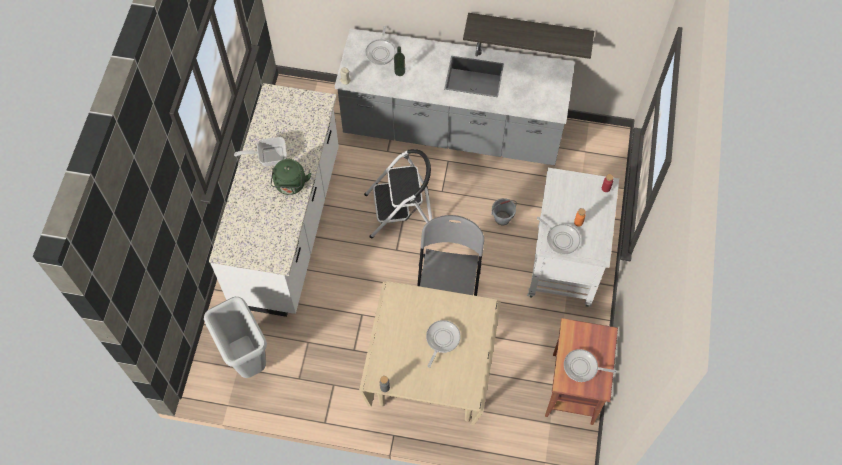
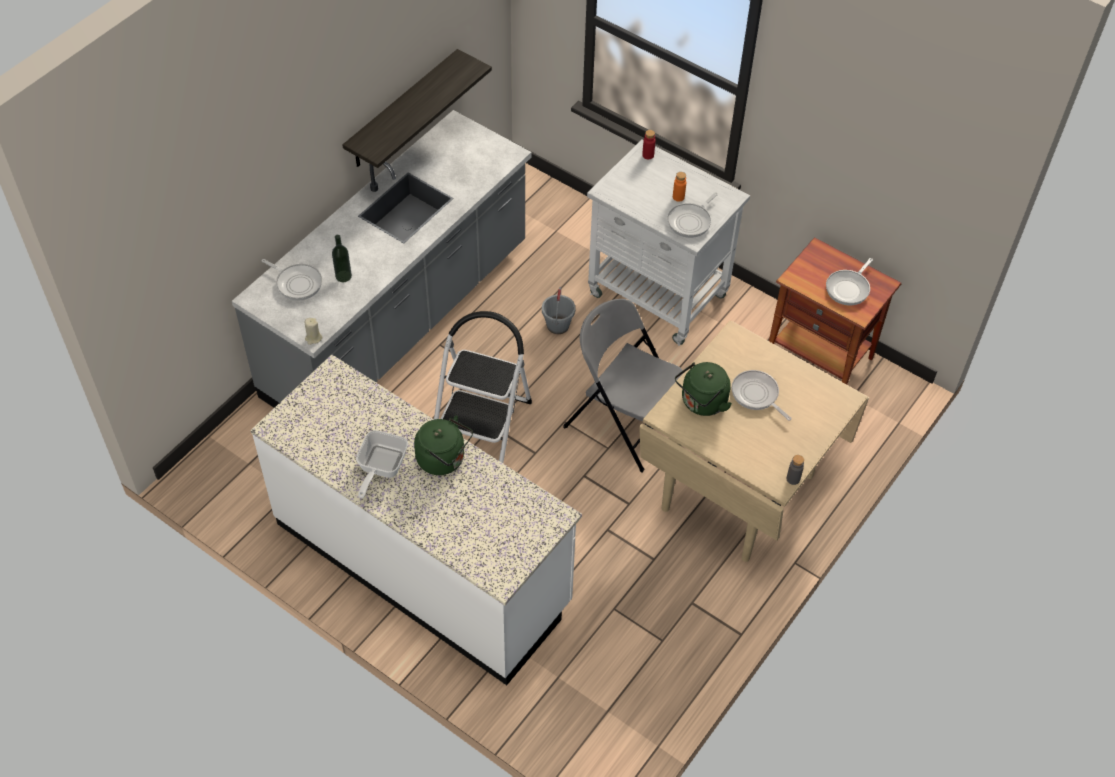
camera: 65 degrees left, 10 degrees down
grey trash can [204,297,267,378] -> none
frying pan [537,217,580,255] -> frying pan turned 150 degrees clockwise [667,192,718,238]
none -> green kettle [675,362,732,416]

